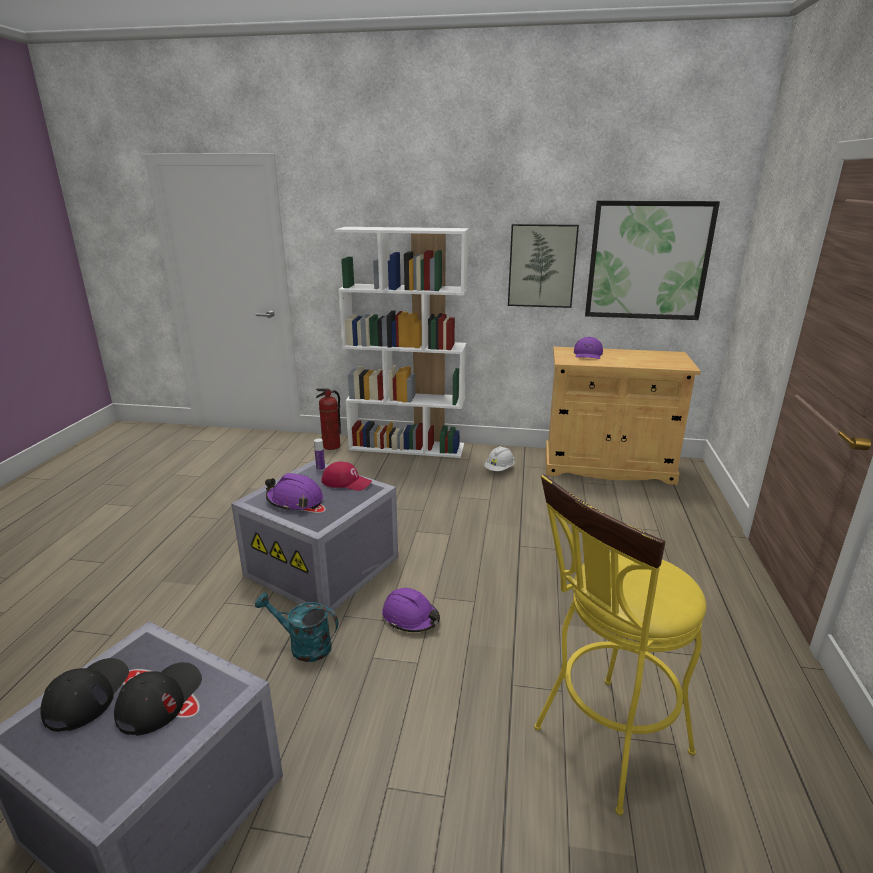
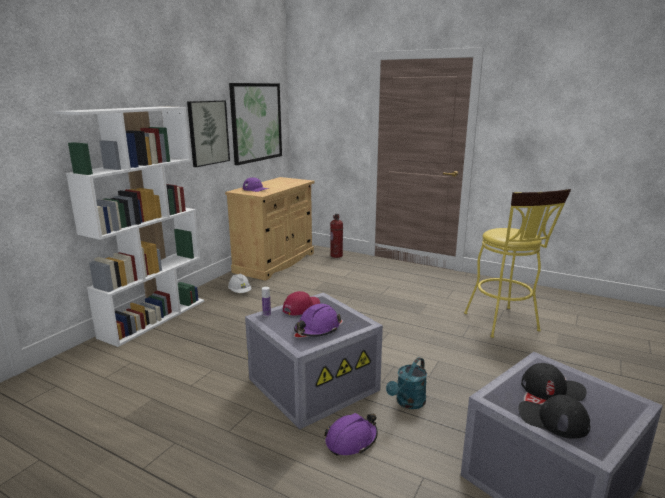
camera: 70 degrees left, 5 degrees down
black cap [114,662,202,736] -> black cap turned 150 degrees clockwise [521,363,587,401]
fire extinguisher [316,388,341,450] -> fire extinguisher moved to [330,214,343,258]
purple hard hat [382,588,440,632] -> purple hard hat moved to [324,413,378,455]

